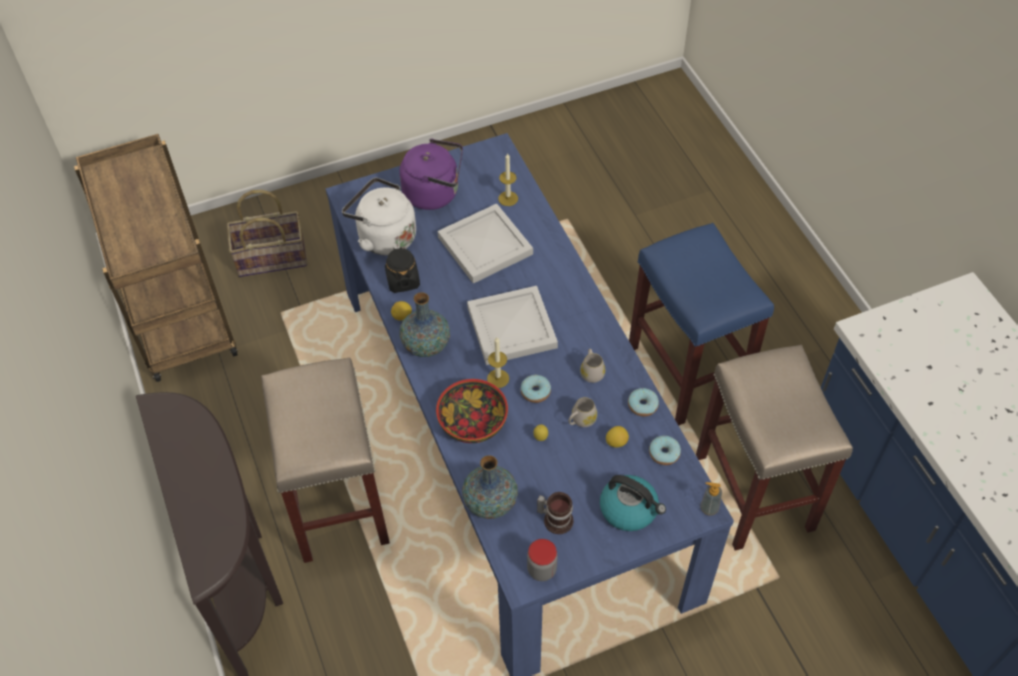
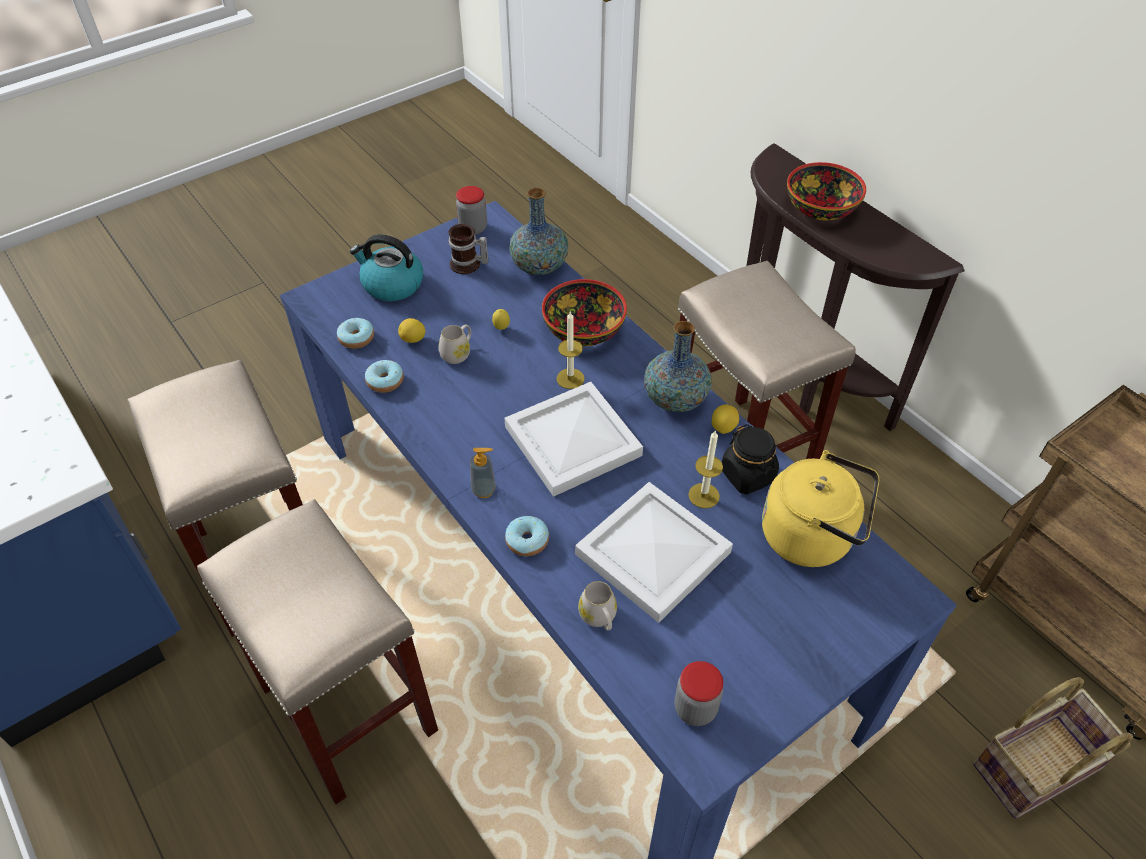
camera: 165 degrees right, 5 degrees down
white kettle [342,177,416,256] -> yellow kettle [762,450,880,567]
purple kettle [400,139,463,210] -> none
candle [498,153,518,206] -> candle moved to [688,430,723,509]
donut [521,375,551,403] -> donut moved to [505,516,549,556]
white mug [580,349,605,383] -> white mug moved to [578,581,617,631]
blue stool [629,223,774,426] -> beige stool [197,499,438,804]
soap dispenser [700,482,722,515] -> soap dispenser moved to [470,448,496,498]
none -> jar [675,661,723,726]
none -> bowl [787,162,866,221]

